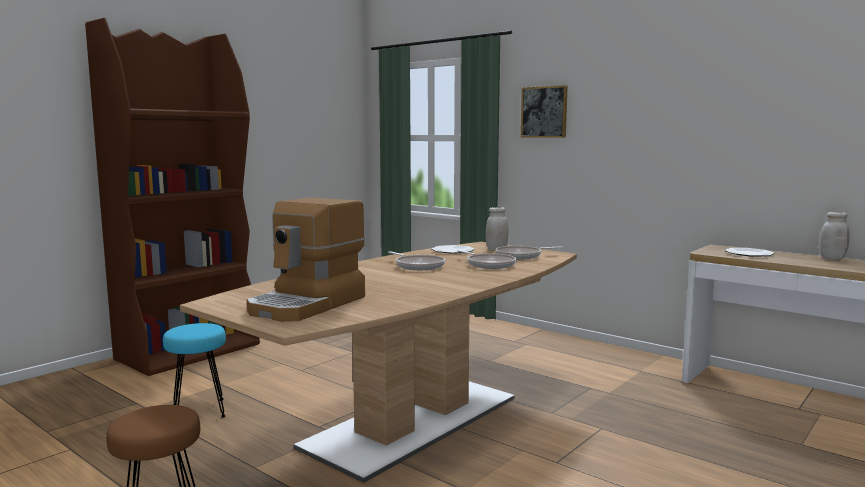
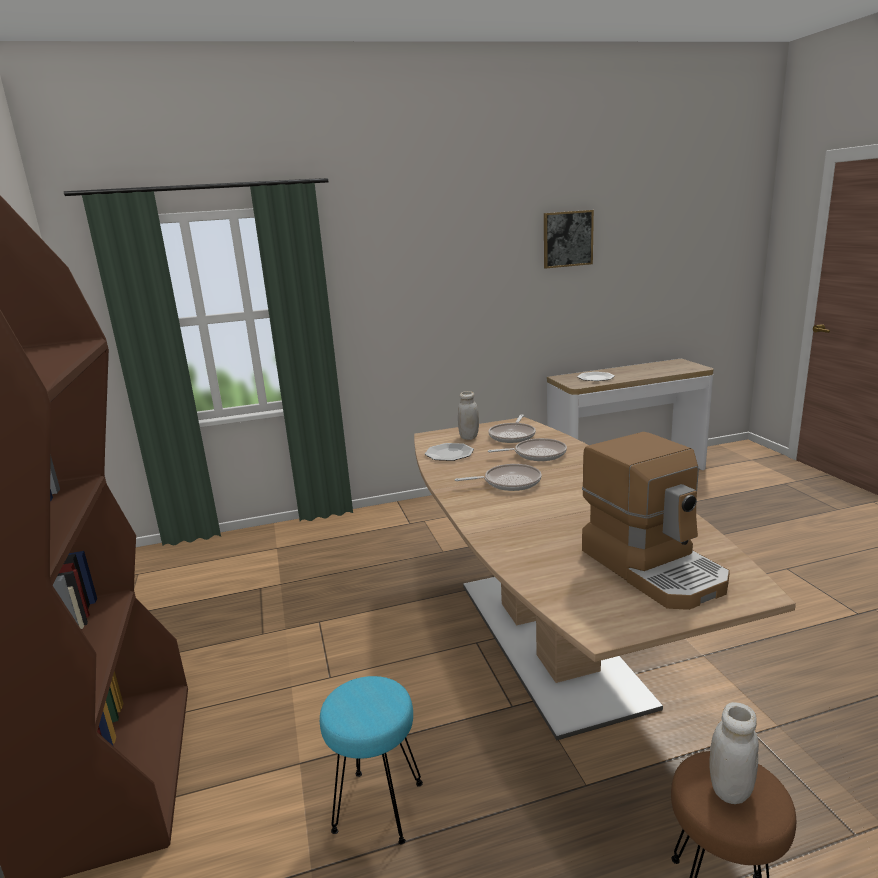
camera: 55 degrees left, 10 degrees up
picture [521,85,568,138] -> picture moved to [544,210,594,269]
white jar [820,212,849,260] -> white jar moved to [709,702,759,804]

